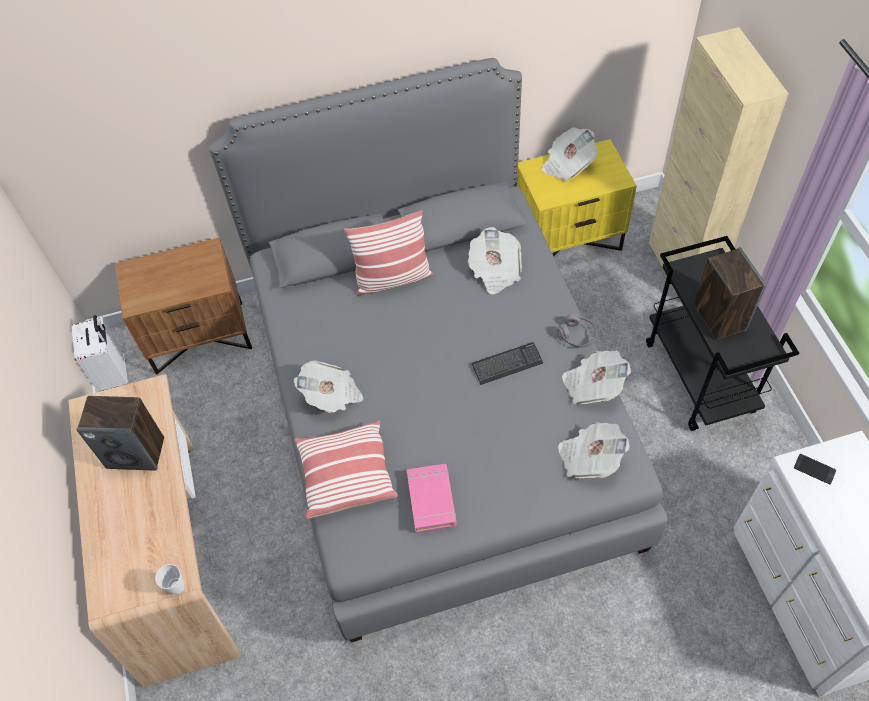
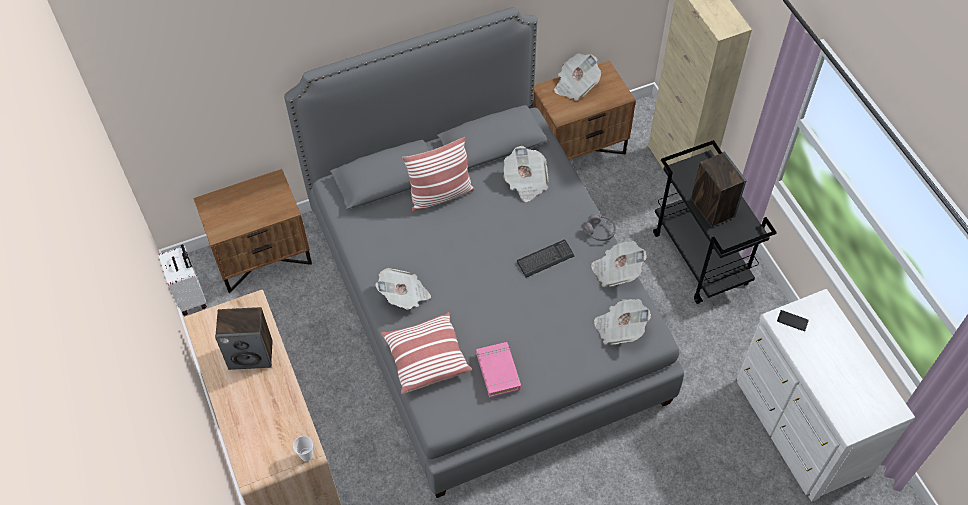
camera: 10 degrees left, 0 degrees up
yellow nightstand [517,139,637,256] -> brown nightstand [533,60,636,161]

